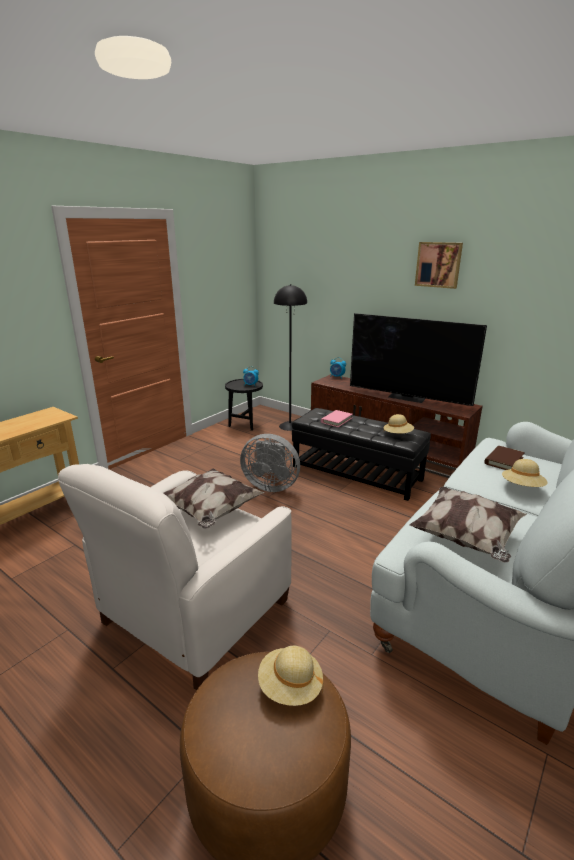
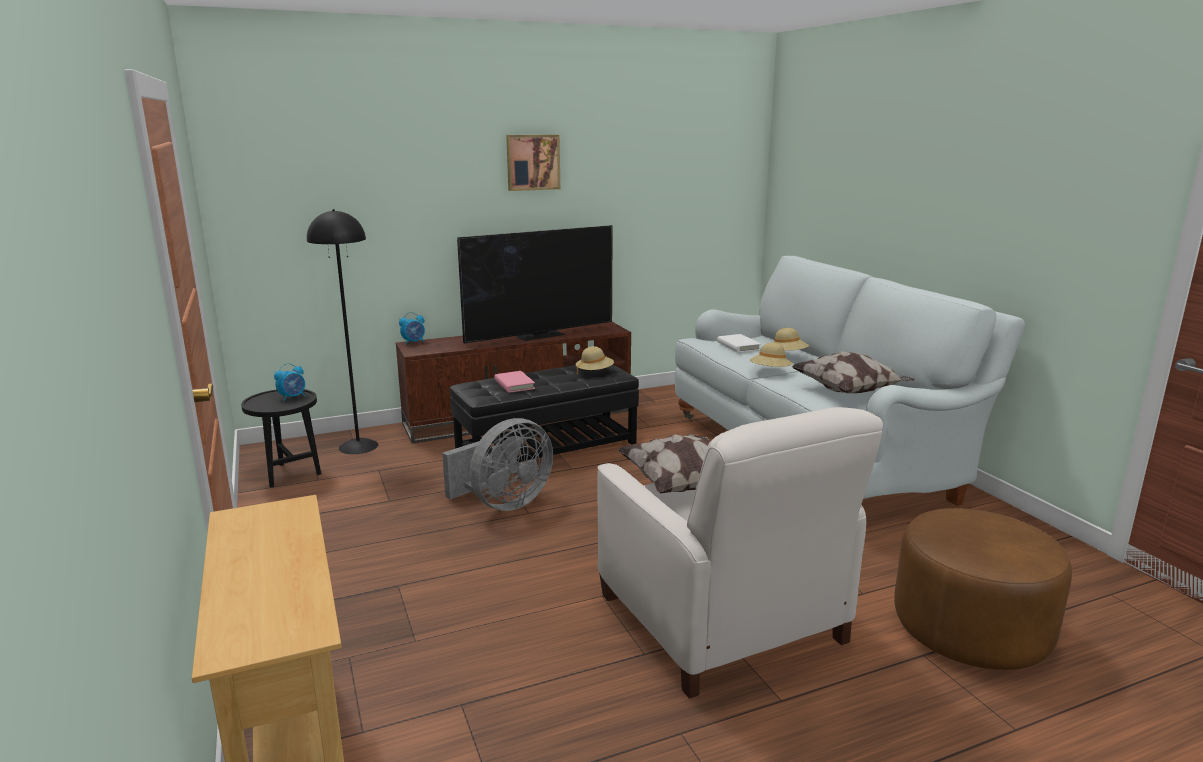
camera: 60 degrees left, 5 degrees down
beige hat [258,646,323,706] -> beige hat moved to [750,343,793,367]
brown book [484,446,525,470] -> white book [717,334,761,353]

